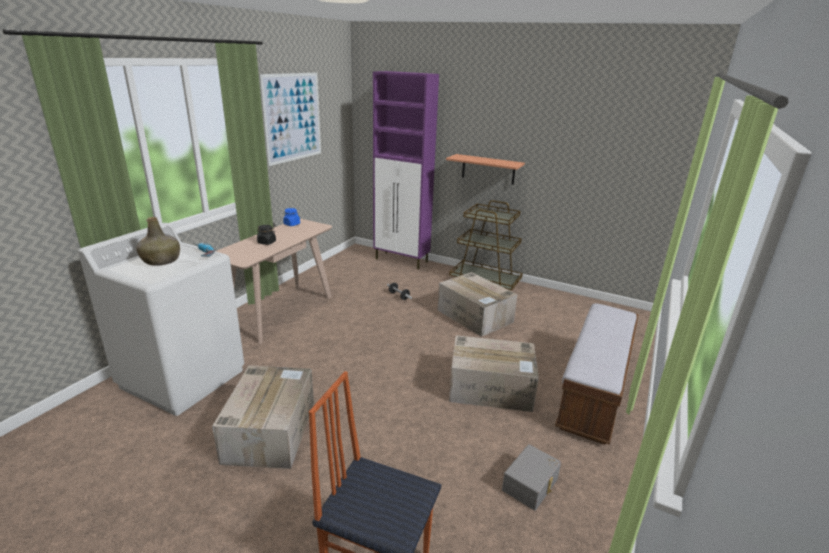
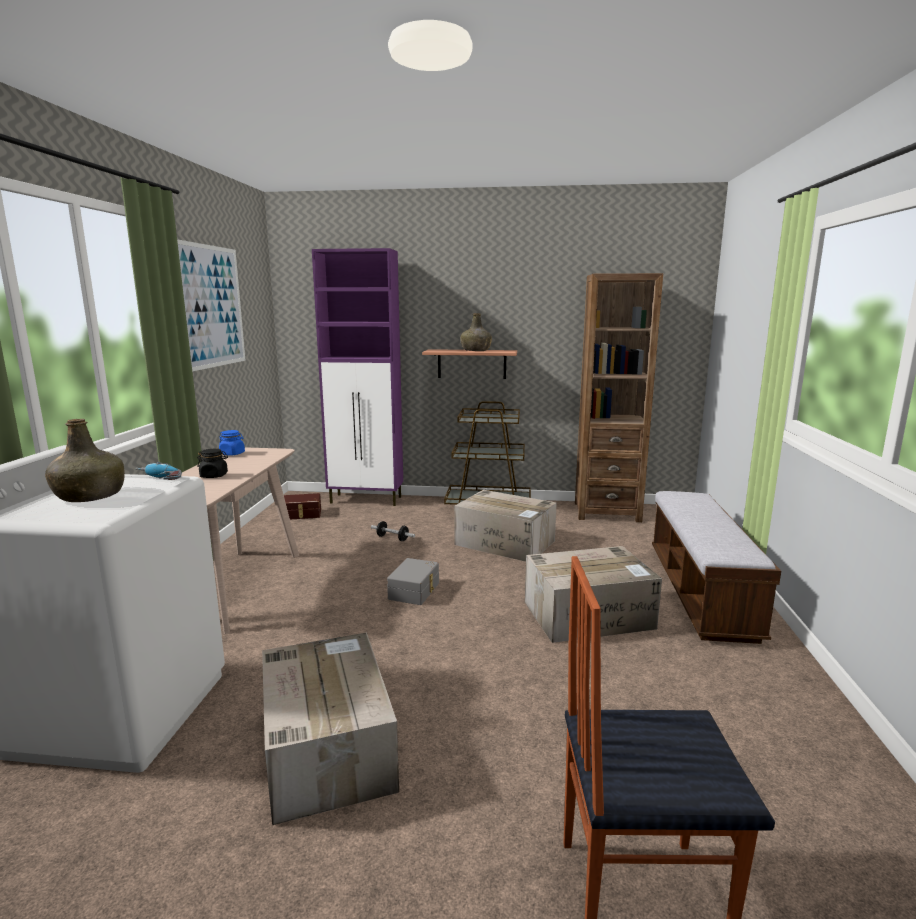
camera: 20 degrees left, 10 degrees down
grey storage box [502,444,561,511] -> grey storage box moved to [387,558,439,605]
none -> brown storage box [284,493,321,520]
none -> green bottle [460,313,492,351]
none -> brown bookcase [575,273,663,522]

